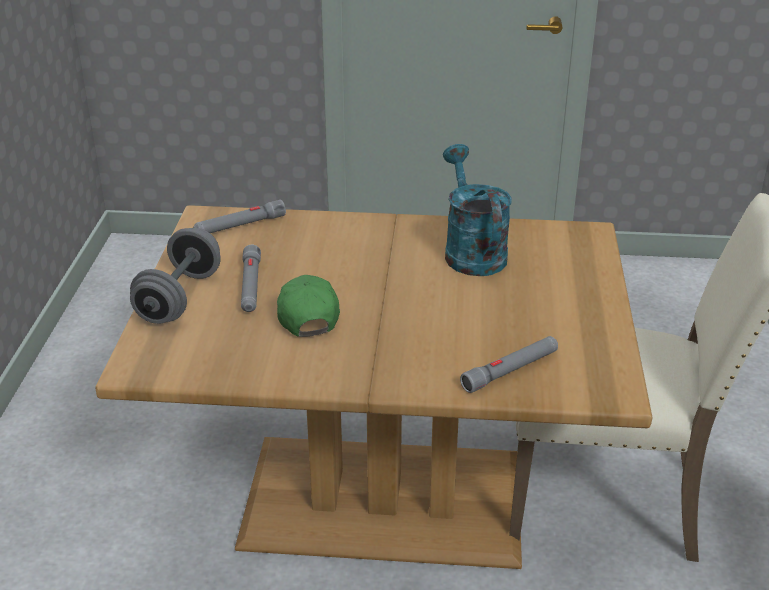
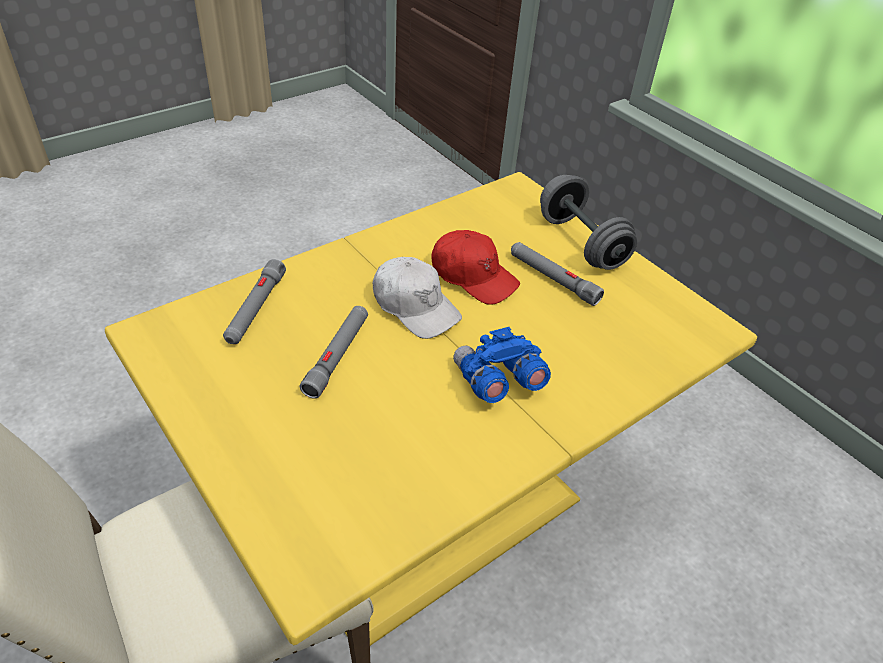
camera: 135 degrees right, 10 degrees up
brown dining table [95,205,653,569] -> yellow dining table [105,172,757,646]
grey flashlight [193,200,286,233] -> grey flashlight moved to [300,306,368,399]
green cap [277,275,340,337] -> red cap [431,230,520,305]
turquoise watering can [443,144,512,276] -> none
none -> white cap [373,257,462,339]
none -> blue binoculars [453,327,551,403]

